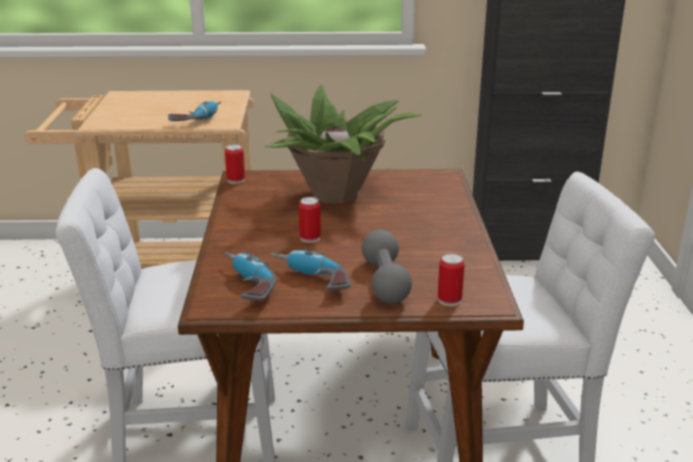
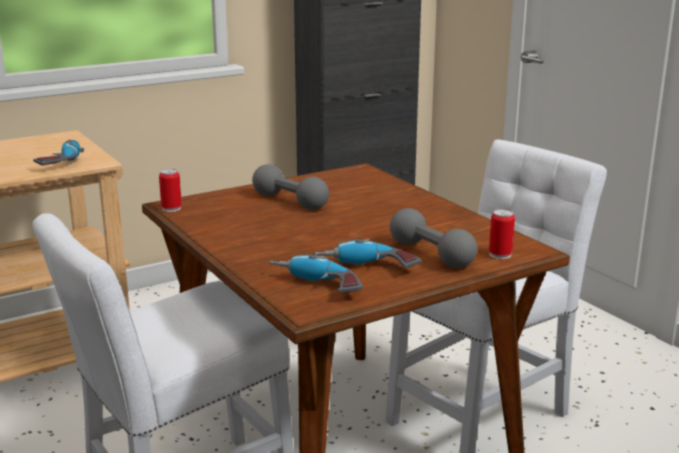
camera: 30 degrees left, 5 degrees down
potted plant [265,85,422,204] -> grey dumbbell [252,164,329,210]
can [299,197,321,243] -> none

